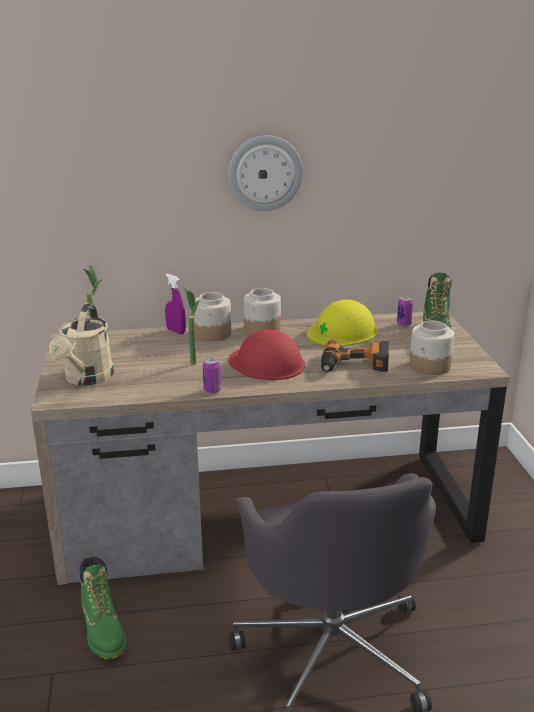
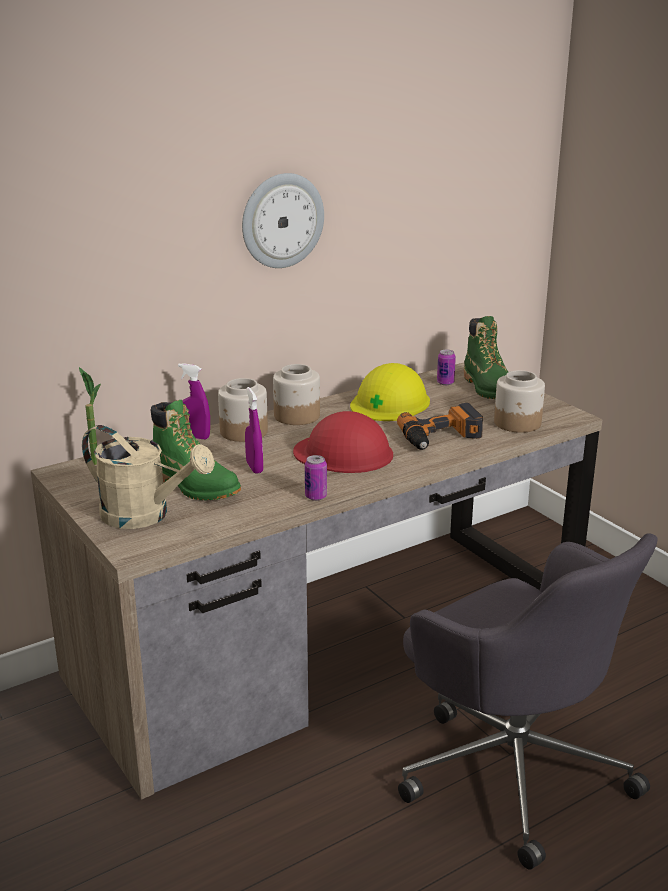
camera: 25 degrees left, 0 degrees up
beige watering can [49,303,114,386] -> beige watering can turned 45 degrees counterclockwise [82,425,215,529]
green boot [80,556,127,659] -> green boot moved to [151,400,241,500]
potted plant [183,287,200,365] -> purple spray bottle [245,387,263,474]

